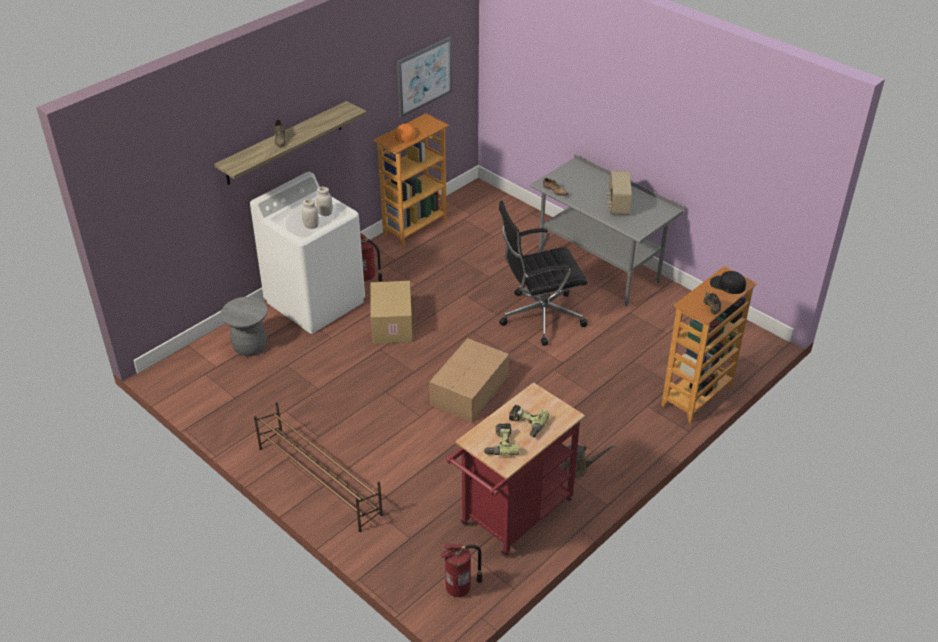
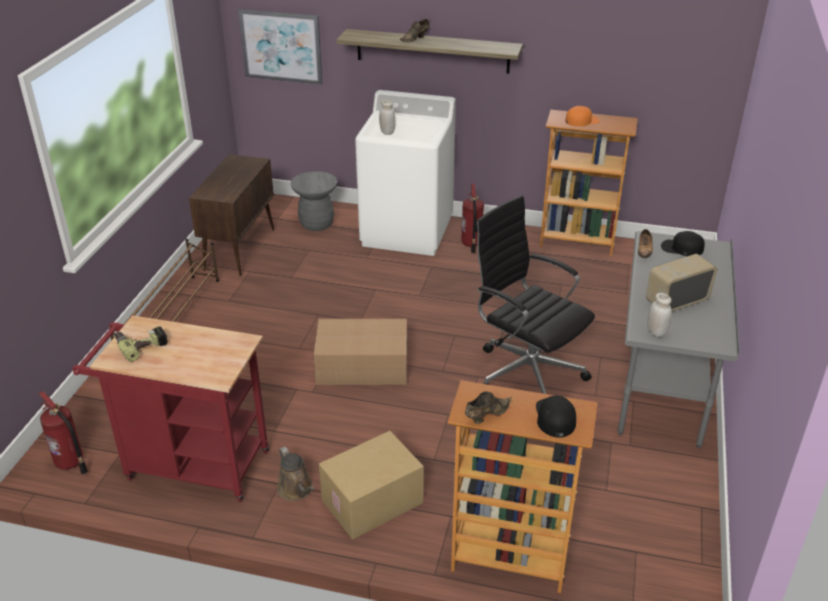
camera: 60 degrees right, 5 degrees down
white jar [316,187,333,216] -> white jar moved to [647,293,672,337]
cardboard box [370,281,413,344] -> cardboard box moved to [319,431,424,539]
picture [397,37,452,118] -> picture moved to [238,9,323,85]
power drill [509,405,549,437] -> none
none -> brown cabinet [189,154,274,276]
none -> black cap [661,231,705,256]

